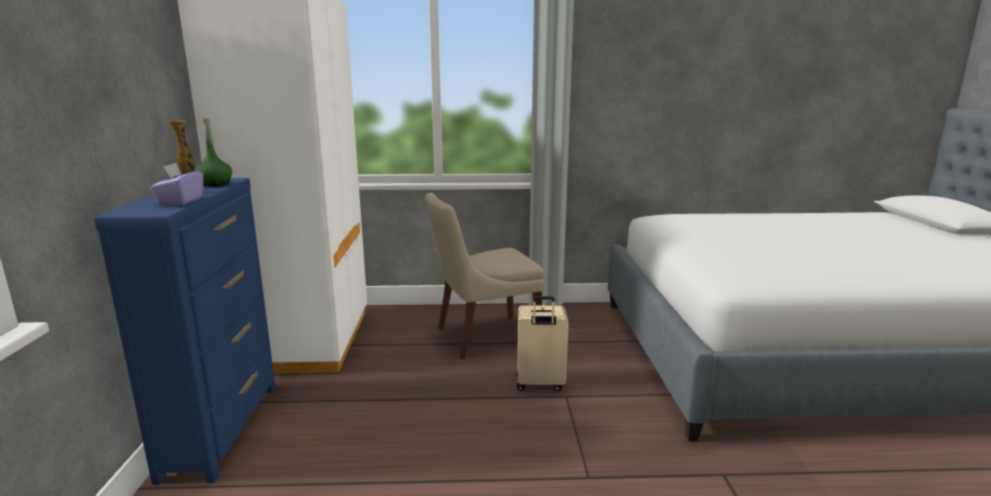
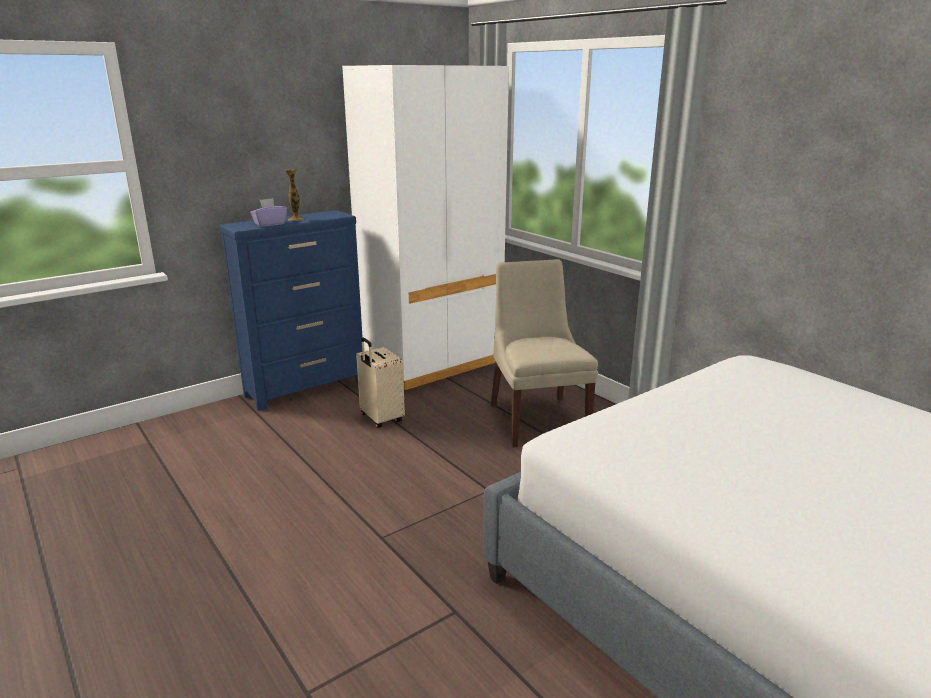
camera: 55 degrees right, 5 degrees up
green bottle [194,117,232,186] -> none
beige chair [425,193,545,359] -> beige chair turned 45 degrees clockwise [491,259,598,447]
beige suitcase [516,296,569,391] -> beige suitcase moved to [356,338,405,428]

